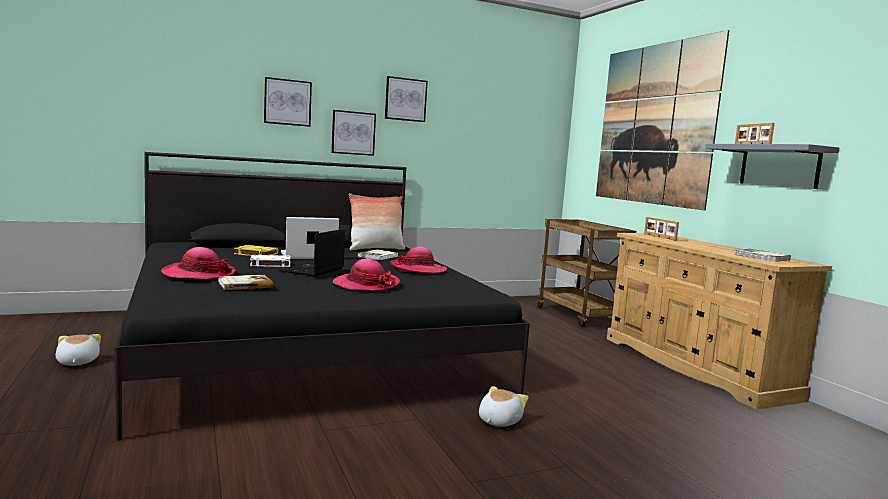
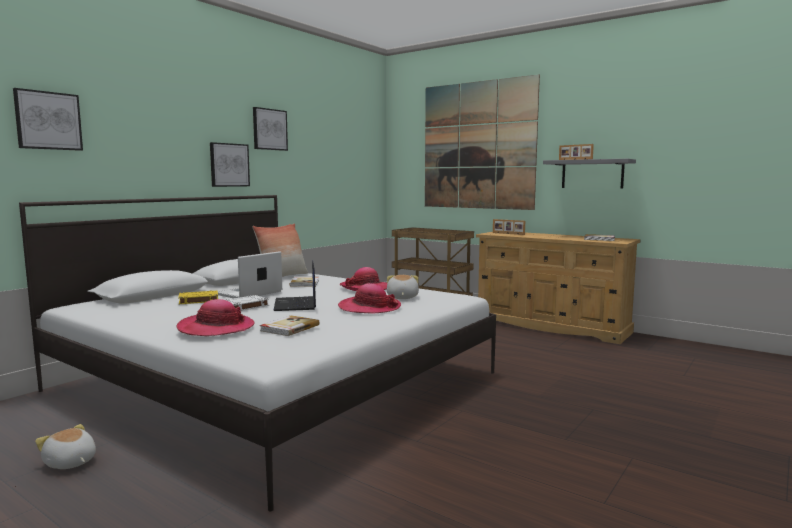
camera: 30 degrees left, 0 degrees up
black bed [114,152,530,441] -> white bed [19,195,496,512]
picture [264,77,312,127] -> picture moved to [13,88,83,151]
plush toy [479,386,529,427] -> plush toy moved to [387,275,419,299]

